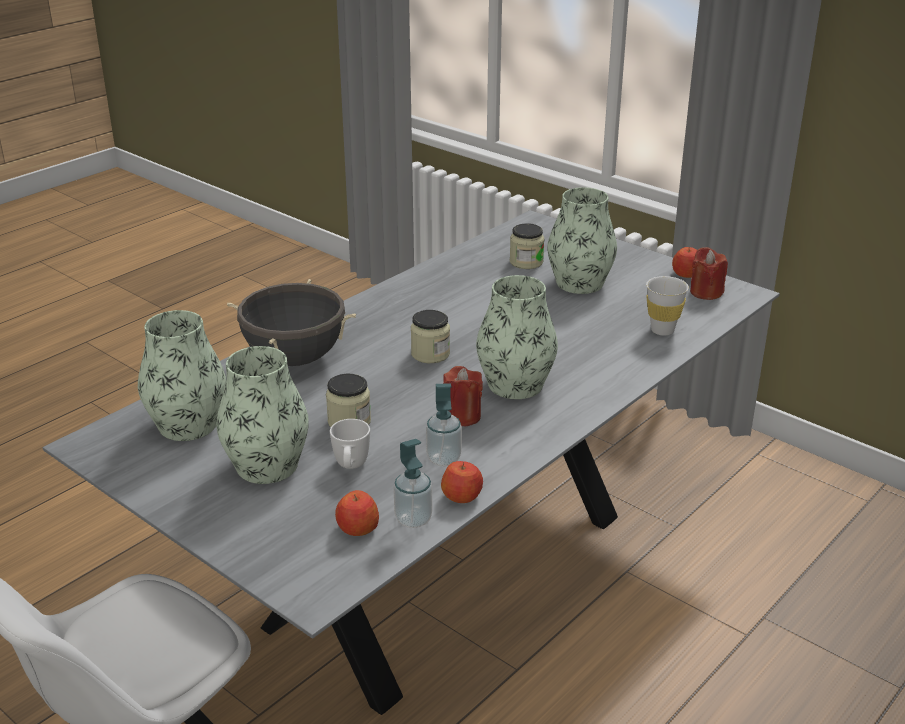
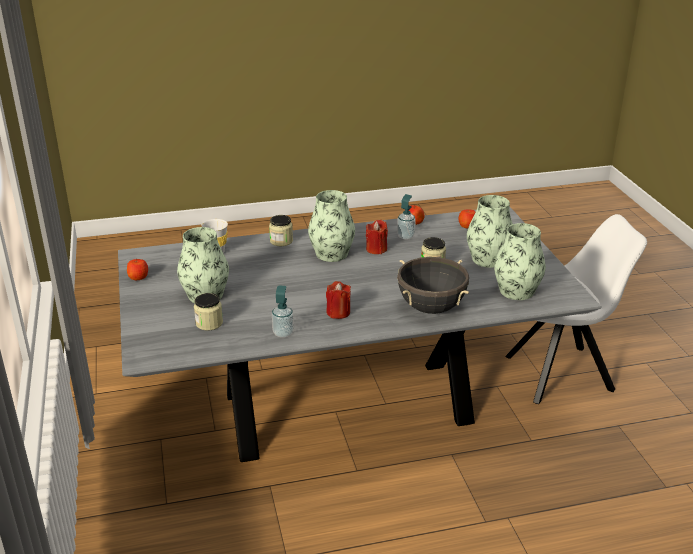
camera: 145 degrees left, 0 degrees up
white mug [330,419,370,469] -> none
soap dispenser [394,439,433,528] -> soap dispenser moved to [272,285,294,338]
jar [411,310,450,363] -> jar moved to [269,215,293,246]
red candle [690,247,728,300] -> red candle moved to [326,281,351,319]

